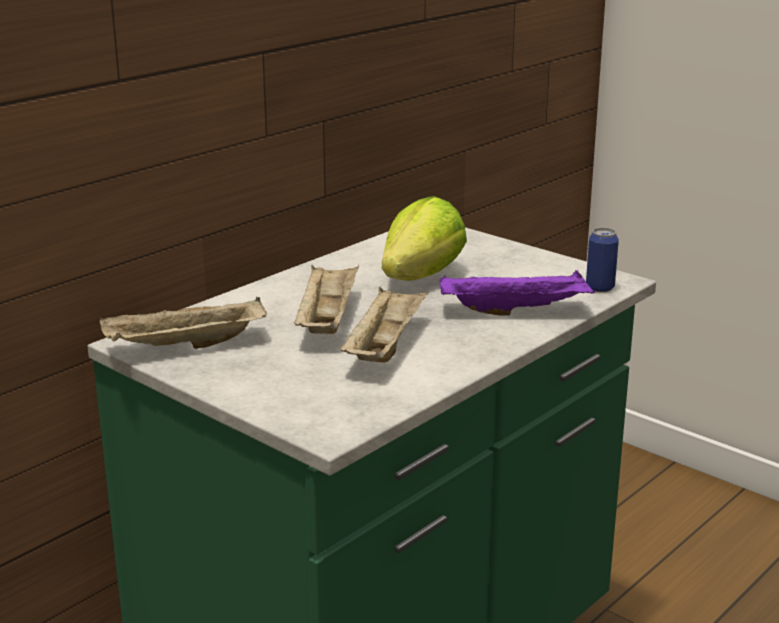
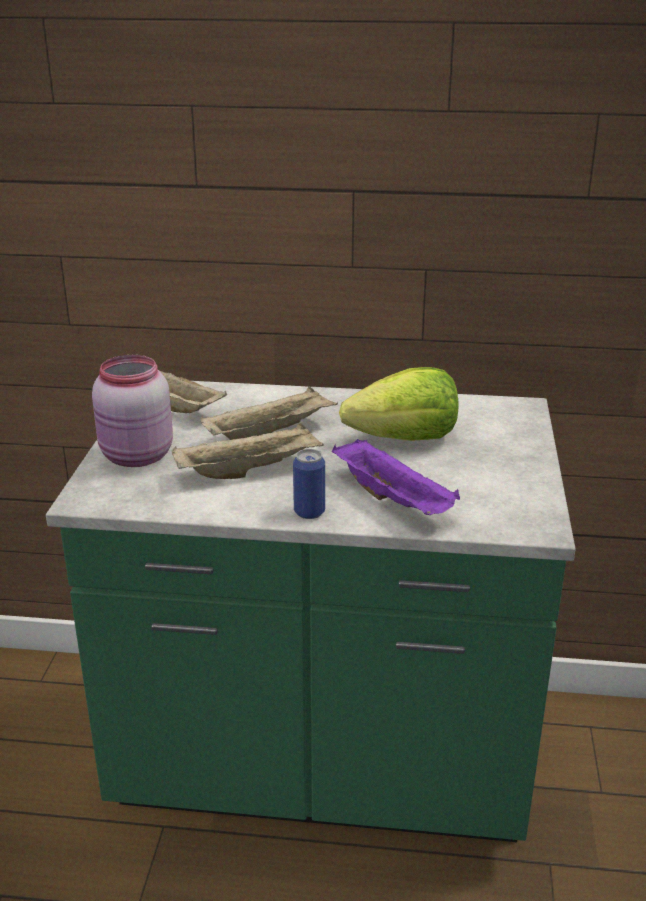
camera: 55 degrees right, 5 degrees up
can [586,227,619,292] -> can moved to [293,449,325,519]
none -> pink jar [92,355,173,467]

